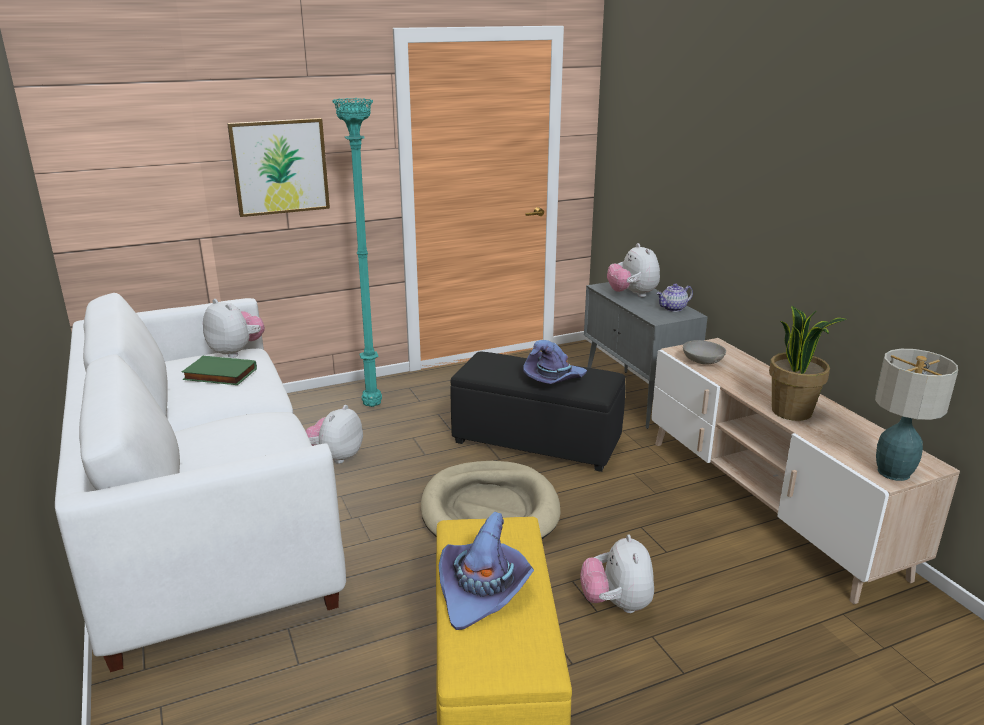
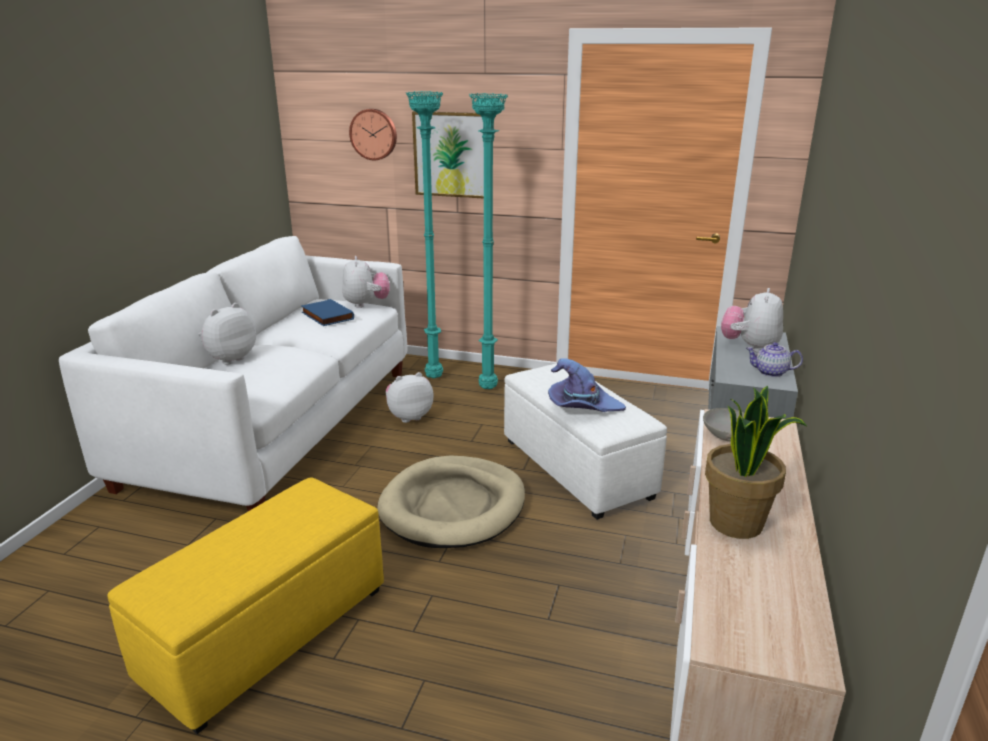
camera: 40 degrees right, 0 degrees up
green book [182,356,257,385] -> blue book [302,299,354,326]
purple hat [439,512,534,630] -> none
black ottoman [451,352,625,472] -> white ottoman [504,363,667,520]
plush toy [580,534,654,613] -> plush toy moved to [199,303,256,365]
table lamp [875,349,958,481] -> none
none -> wall clock [349,109,397,161]
none -> turquoise floor lamp [406,91,443,378]

